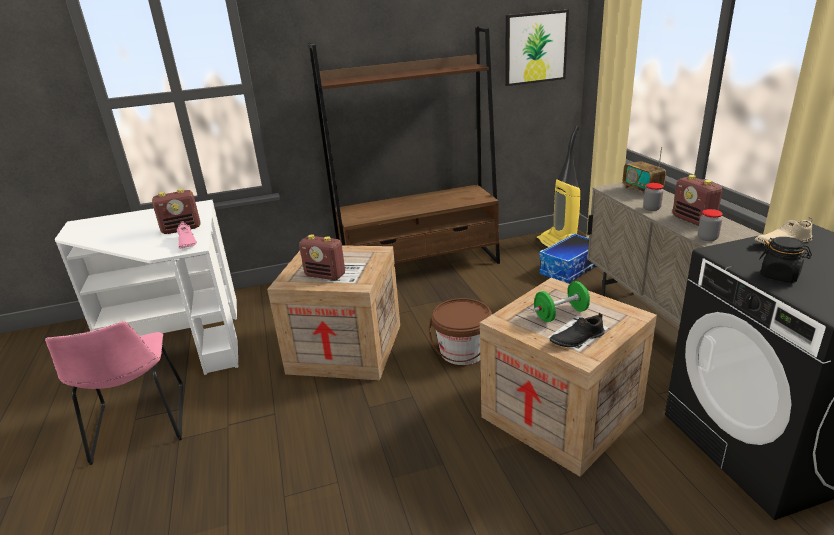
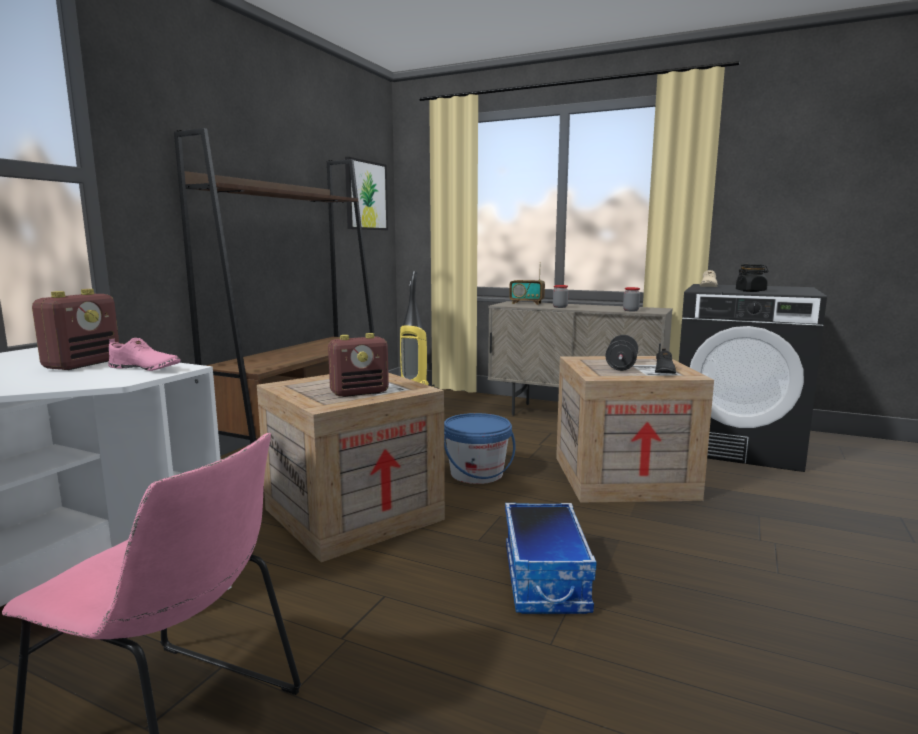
camera: 50 degrees left, 15 degrees down
brown bucket [429,298,492,365] -> blue bucket [444,413,515,484]
green dumbbell [533,281,590,322] -> black dumbbell [606,335,638,371]
storage box [539,233,596,283] -> storage box moved to [505,503,597,614]
radio [673,175,723,226] -> none

